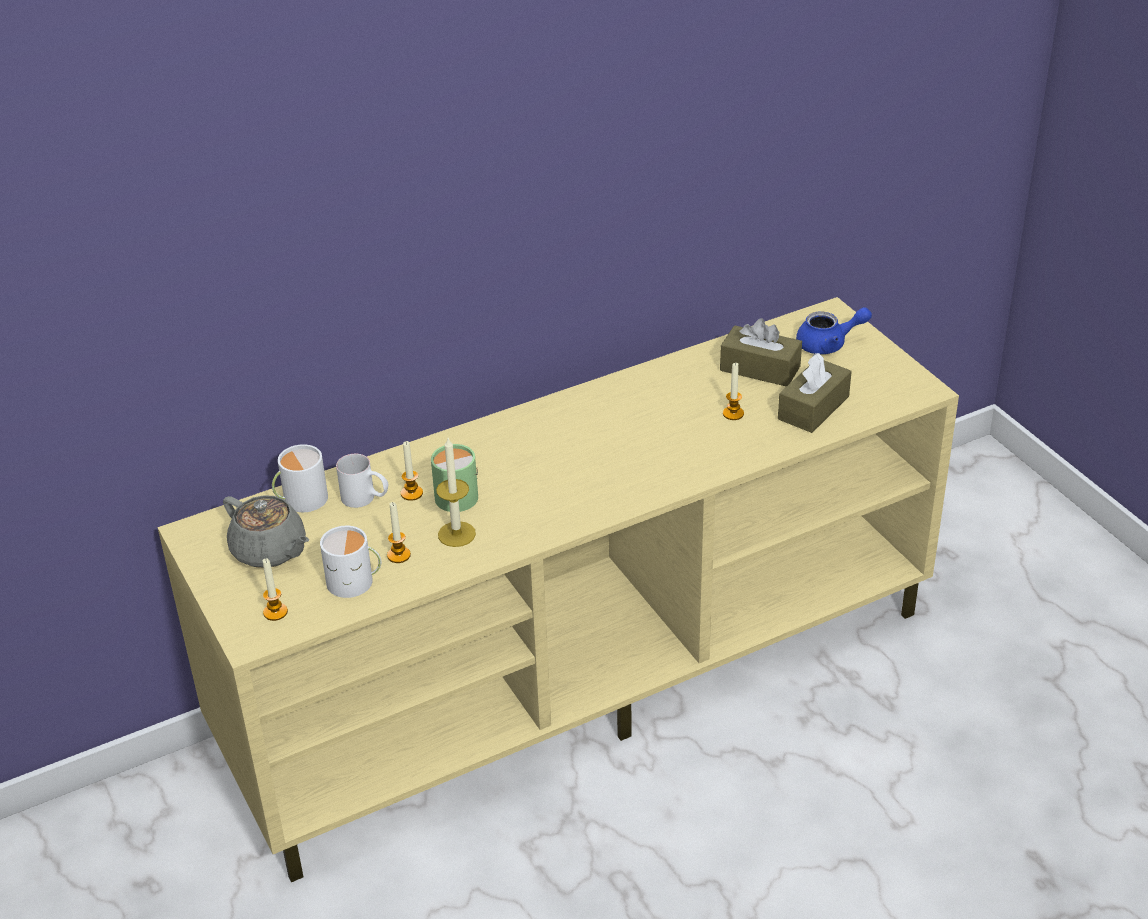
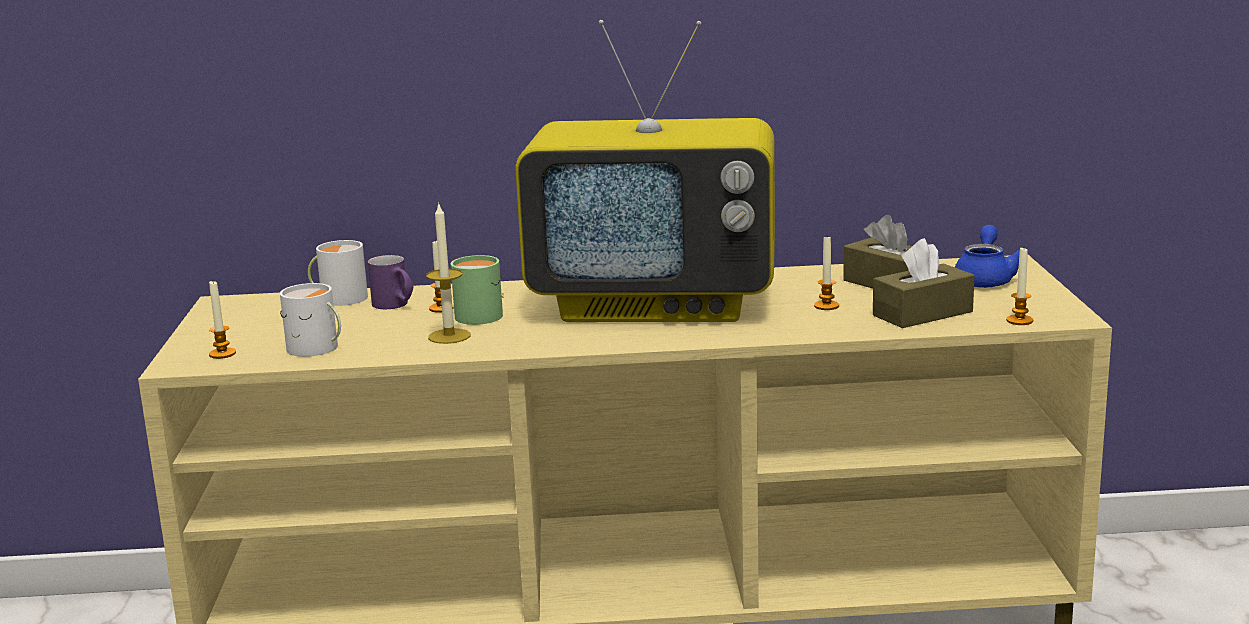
camera: 25 degrees right, 20 degrees down
grey teapot [223,495,309,568] -> none
white mug [336,454,388,508] -> purple mug [368,255,414,309]
candle [387,502,411,563] -> candle moved to [1006,248,1033,325]
blue teapot [796,307,872,354] -> blue teapot turned 90 degrees counterclockwise [955,225,1020,288]
none -> television [515,20,775,322]

